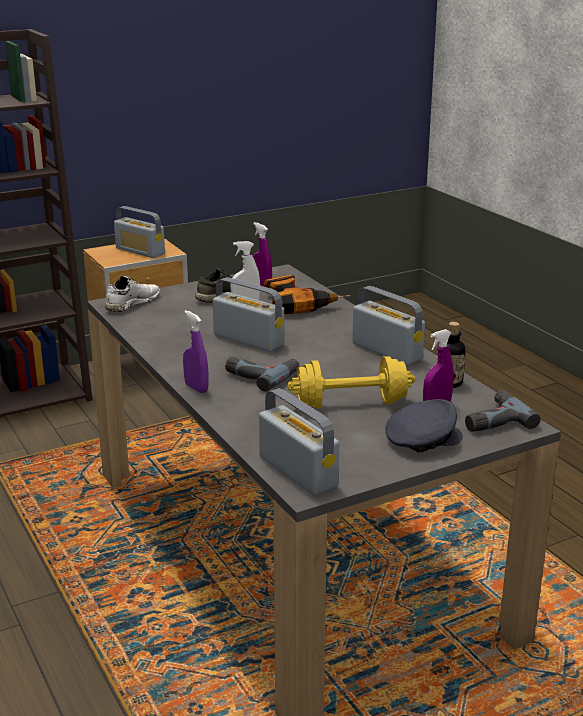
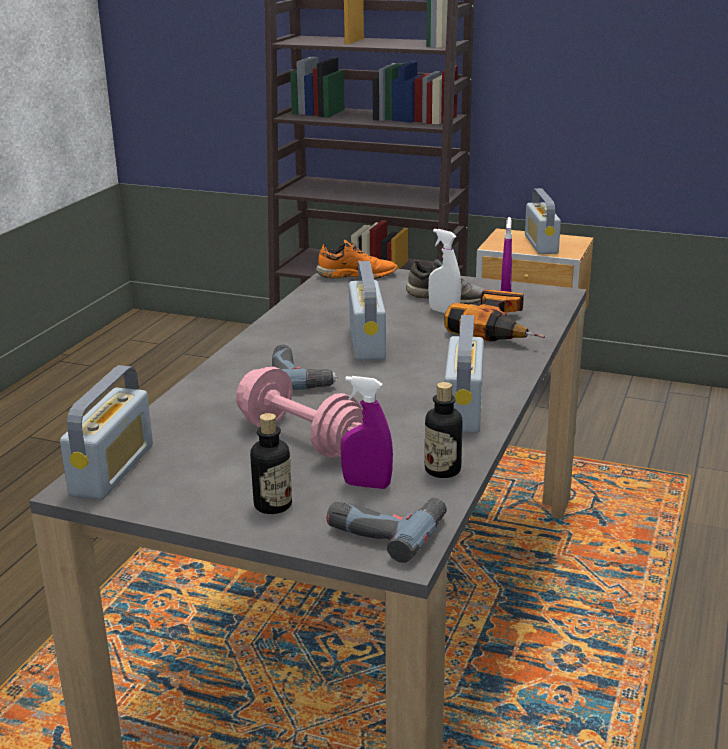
camera: 50 degrees right, 0 degrees up
white shoe [105,276,160,312] -> orange shoe [316,240,397,279]
purple spray bottle [183,310,208,393] -> none
yellow dumbbell [287,356,415,409] -> pink dumbbell [236,367,363,458]
grey cap [386,399,463,453] -> bottle [250,413,292,514]

